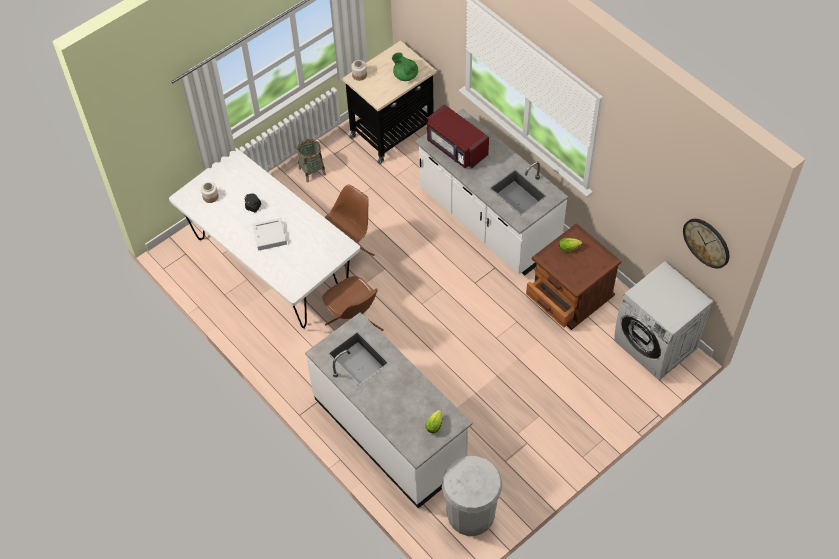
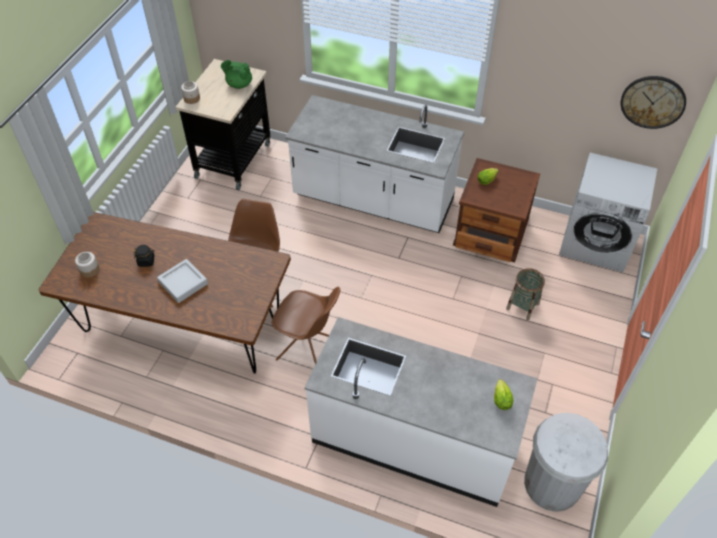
camera: 30 degrees left, 5 degrees down
white dining table [169,148,360,328] -> brown dining table [39,212,291,374]
basket [297,139,326,182] -> basket moved to [506,268,545,320]
red microwave [427,104,489,168] -> none

